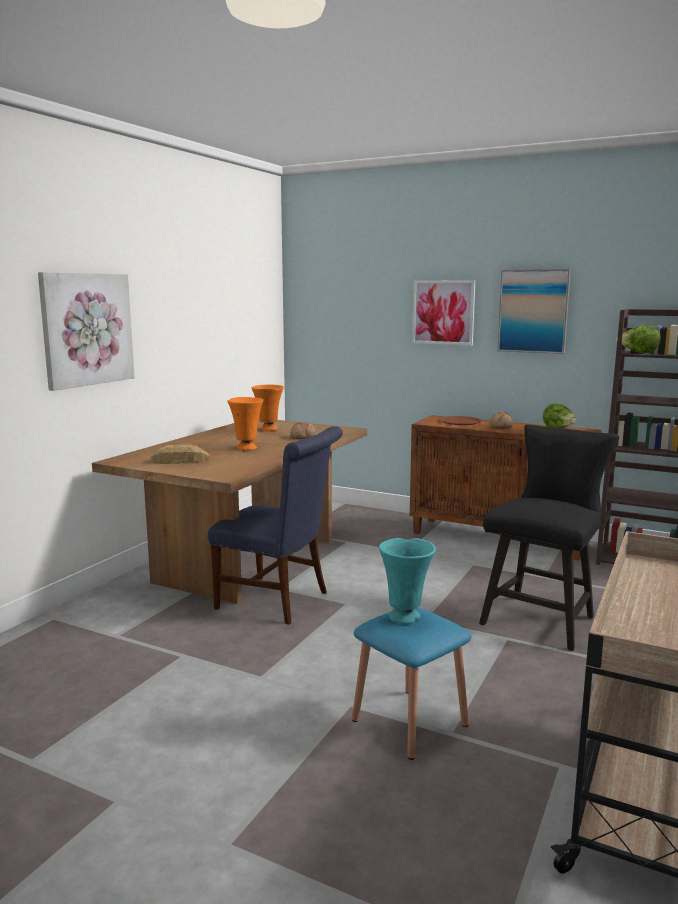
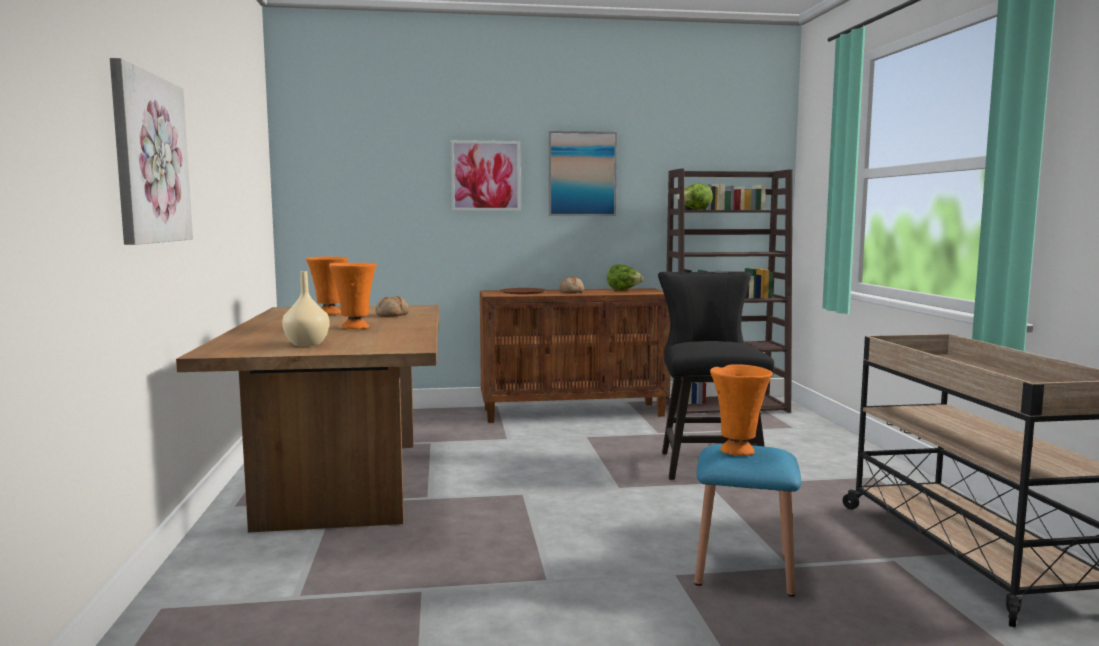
camera: 35 degrees left, 5 degrees down
bread [151,445,210,464] -> beige vase [282,271,330,347]
blue chair [208,426,343,625] -> none
turquoise vase [379,538,436,624] -> orange vase [710,364,773,456]

